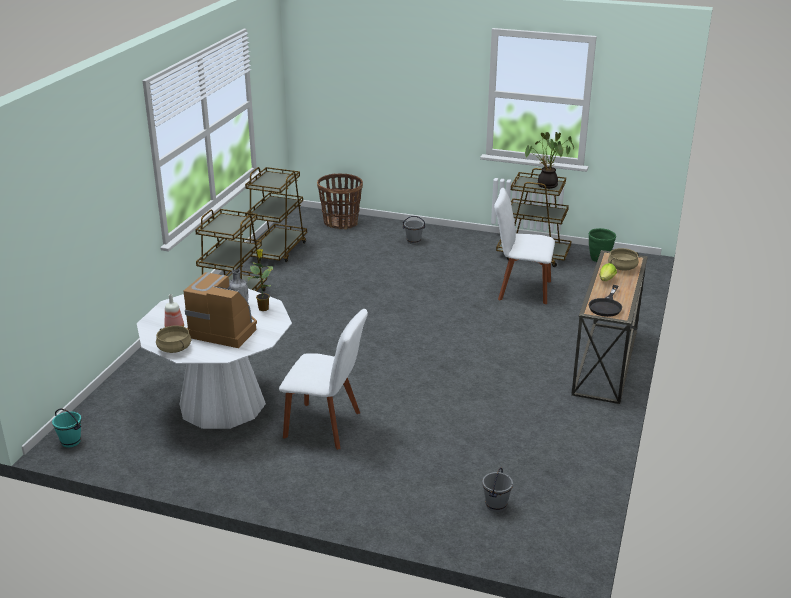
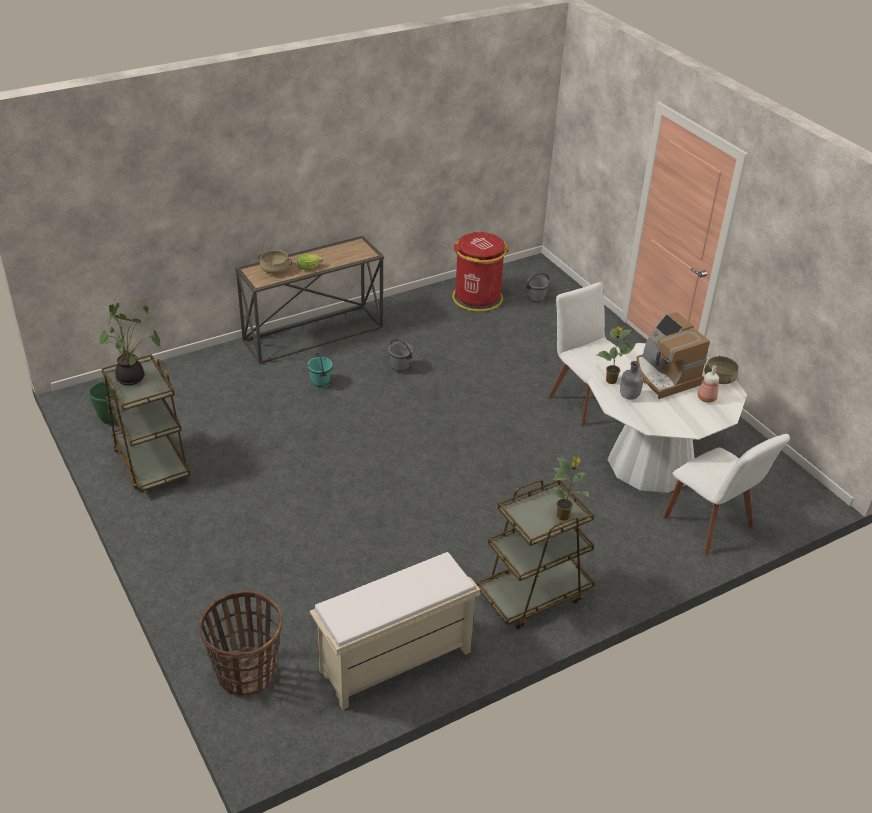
camera: 140 degrees left, 10 degrees up
turquoise bucket [52,408,81,448] -> turquoise bucket moved to [307,353,332,389]
brown cart [245,167,307,262] -> beige bench [310,552,480,710]
grey bucket [403,216,425,245] -> grey bucket moved to [389,339,413,374]
white chair [494,188,555,304] -> white chair moved to [663,434,790,555]
black frying pan [589,285,622,317] -> none
none -> red trash can [452,232,509,312]
none -> potted plant [552,457,589,521]

